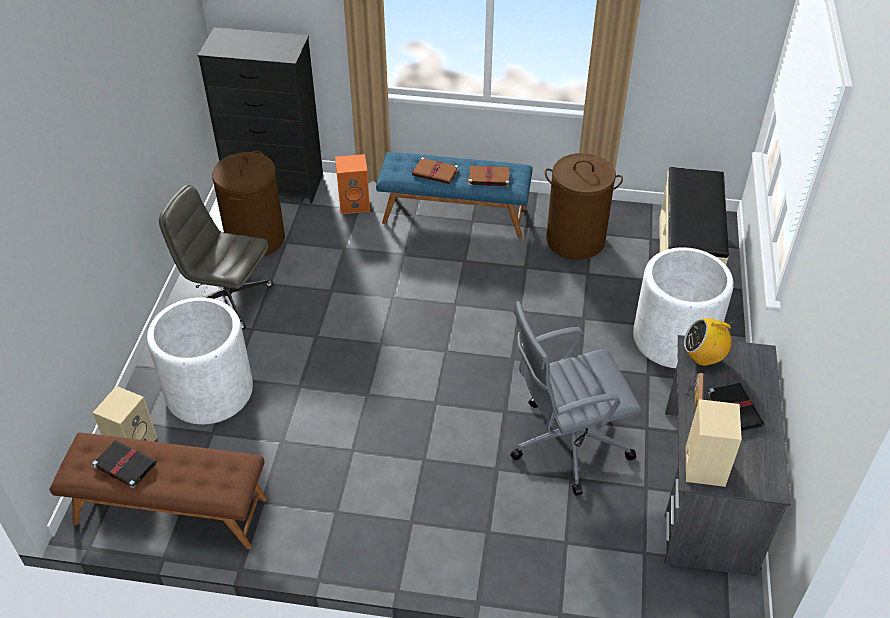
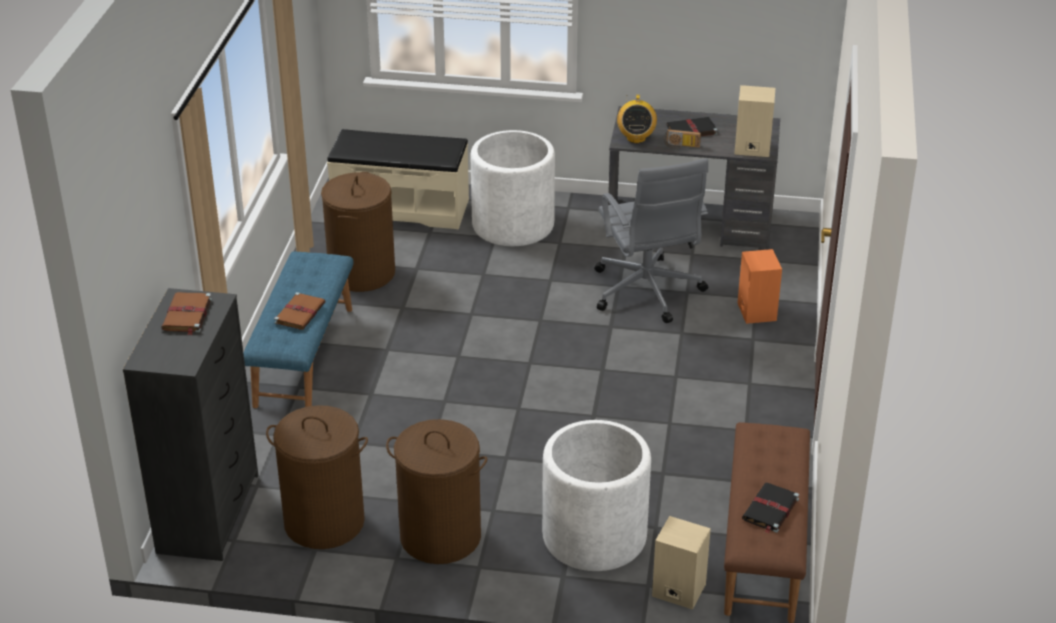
camera: 90 degrees left, 10 degrees down
grey office chair [159,185,274,330] -> brown laundry basket [386,419,487,564]
orange speaker [335,154,370,214] -> orange speaker moved to [738,249,782,324]
brown book [465,166,510,187] -> brown book moved to [161,292,212,335]

